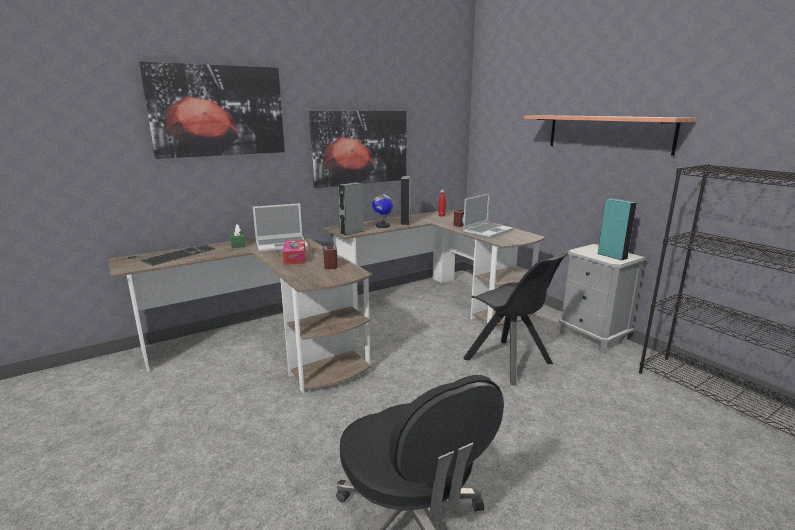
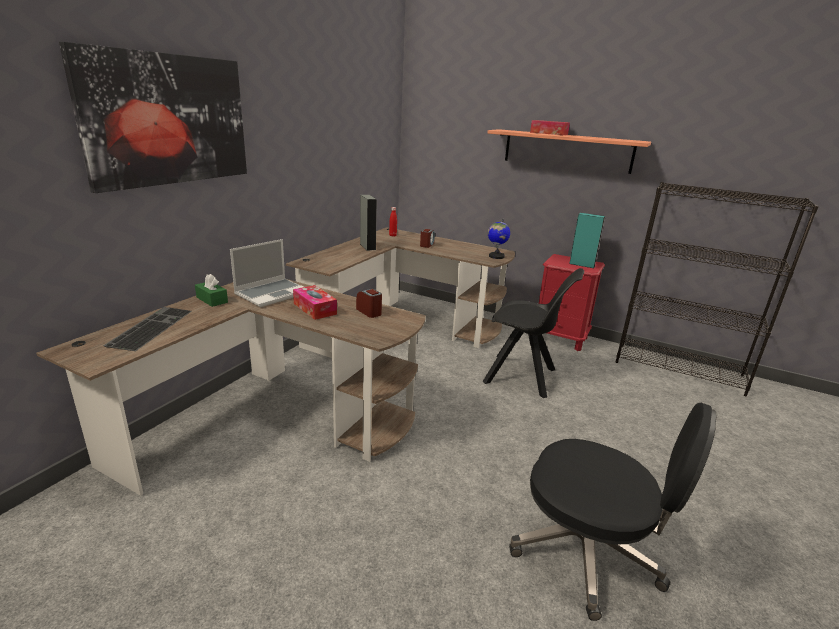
camera: 30 degrees left, 5 degrees up
picture [309,111,407,188] -> none
grey speaker [338,182,364,236] -> none
globe [372,192,394,228] -> globe moved to [488,219,510,259]
laptop [463,193,513,238] -> none
grey nightstand [559,244,646,353] -> red nightstand [539,254,605,351]
none -> tissue box [530,120,570,135]

